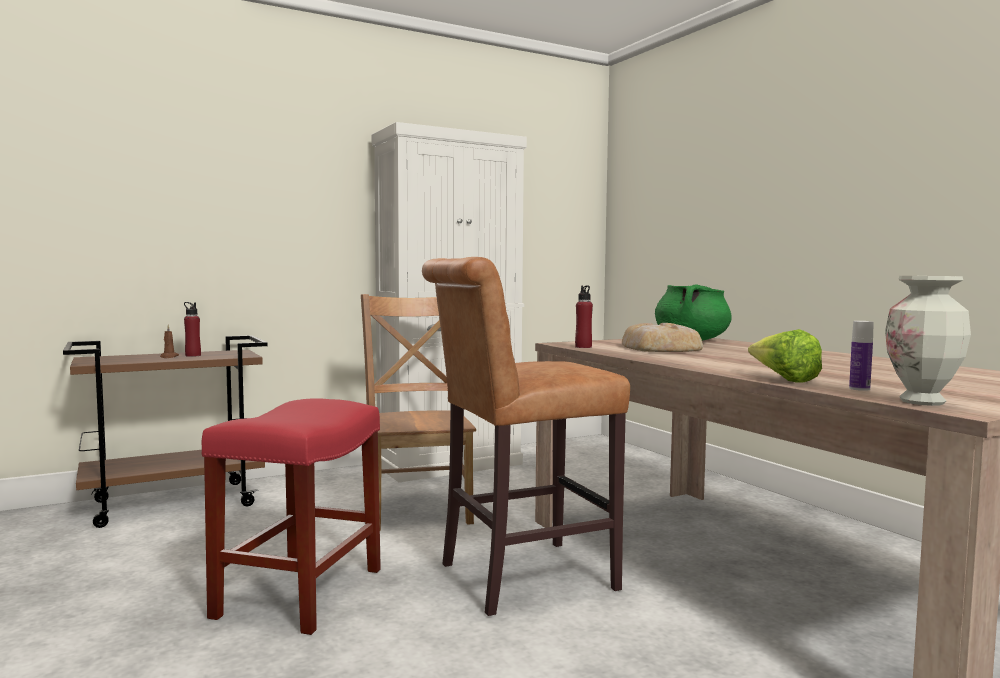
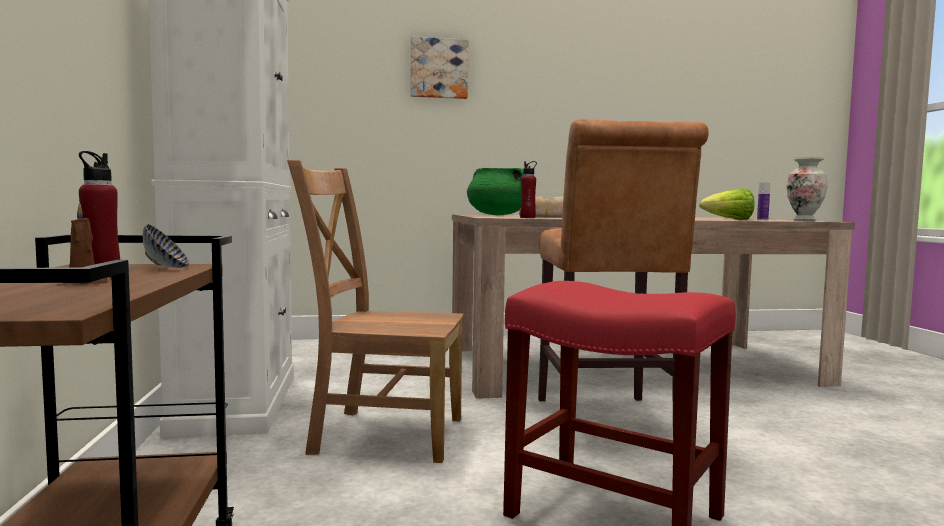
camera: 70 degrees left, 0 degrees up
none -> bowl [143,224,190,268]
none -> picture [410,37,468,99]

